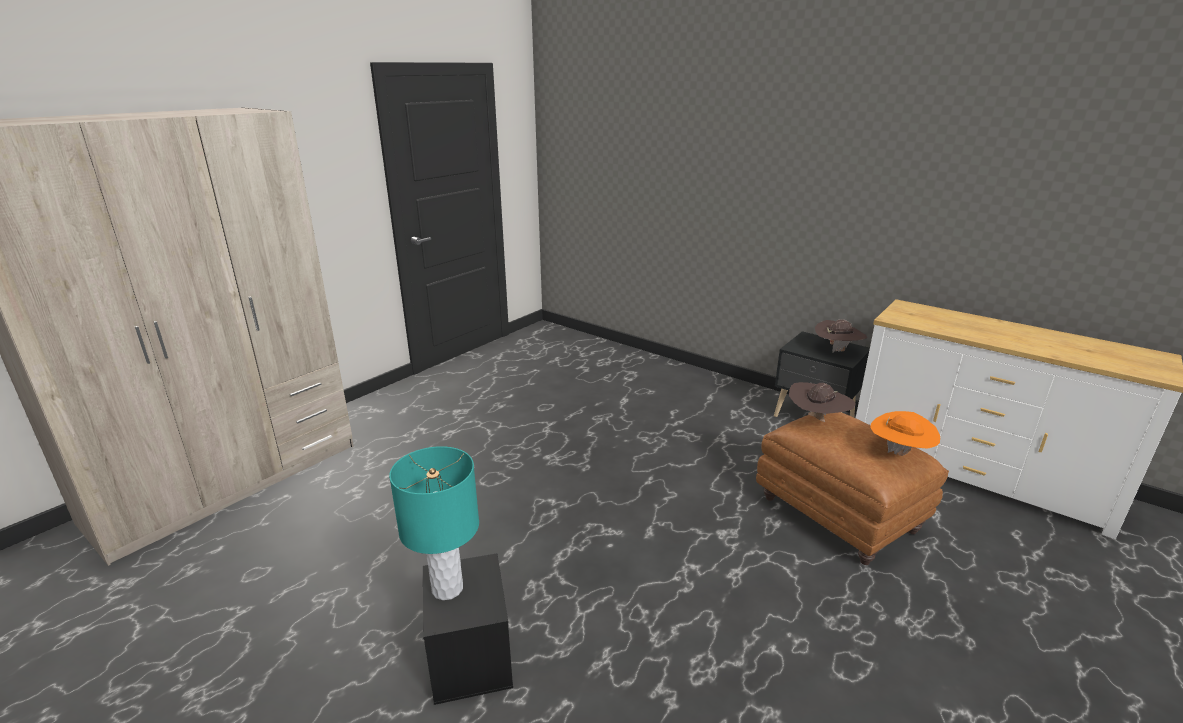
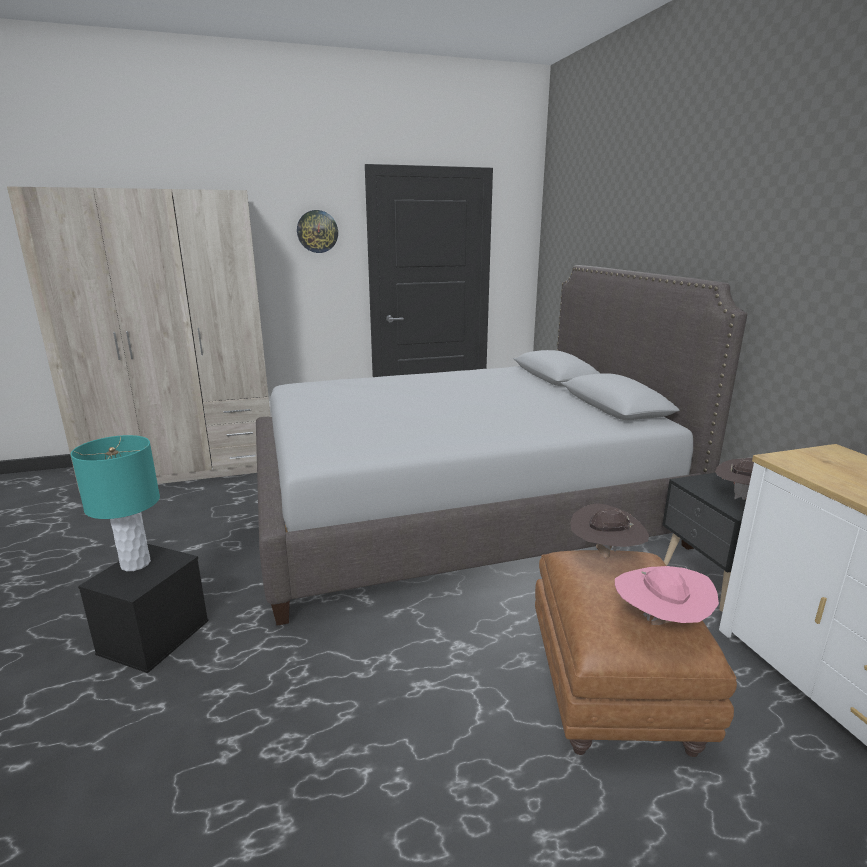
camera: 35 degrees right, 5 degrees down
orange hat [870,411,940,456] -> pink hat [615,566,719,625]
none -> grey bed [256,265,747,626]
none -> wall clock [297,210,338,253]

